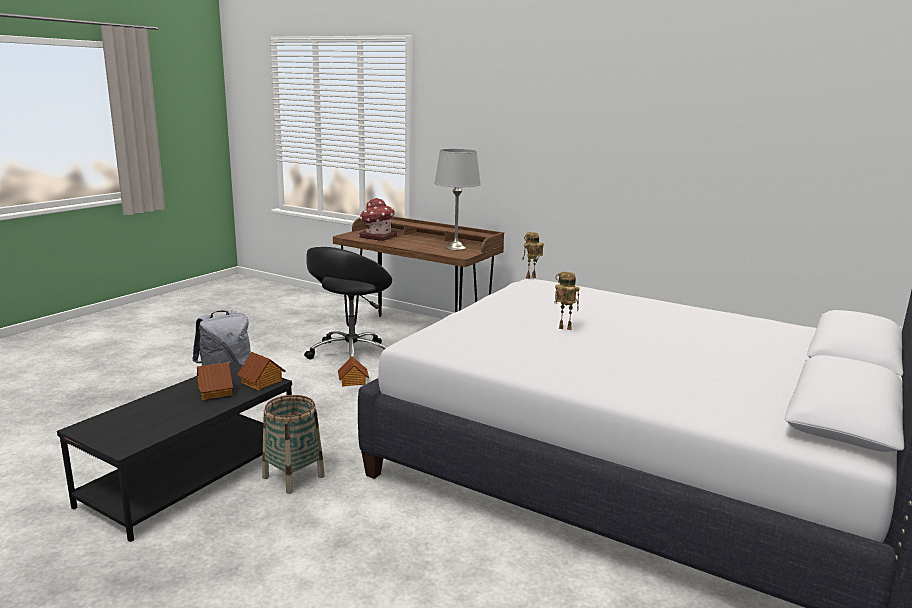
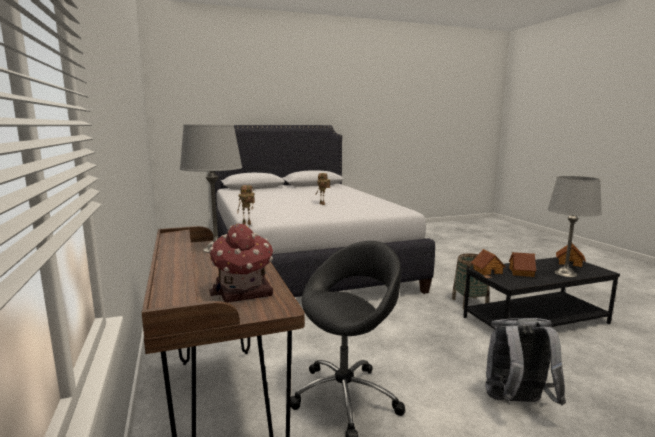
camera: 140 degrees left, 5 degrees down
toy house [338,357,369,387] -> toy house moved to [556,243,586,267]
none -> grey table lamp [548,176,602,277]

